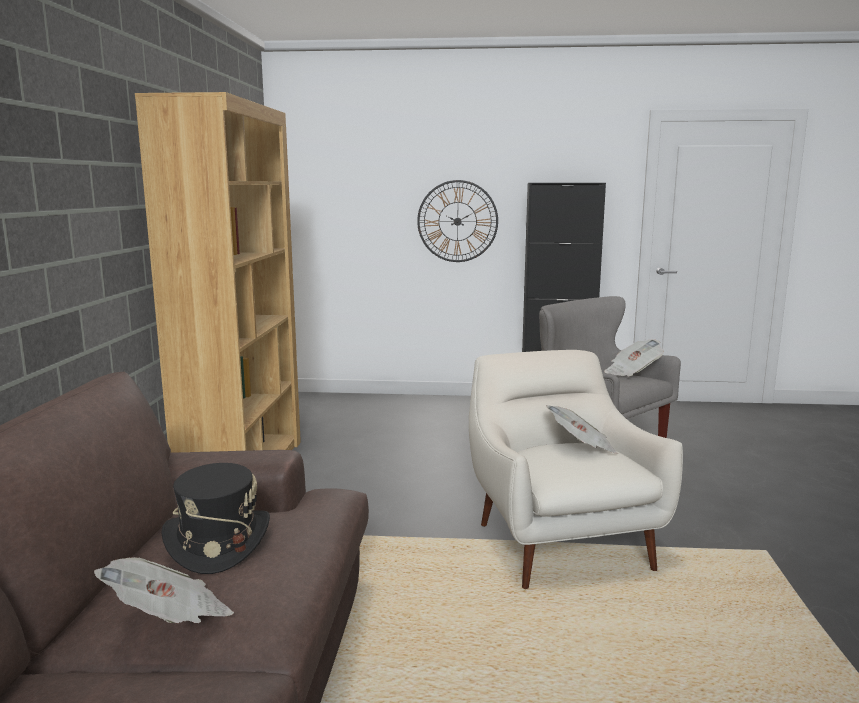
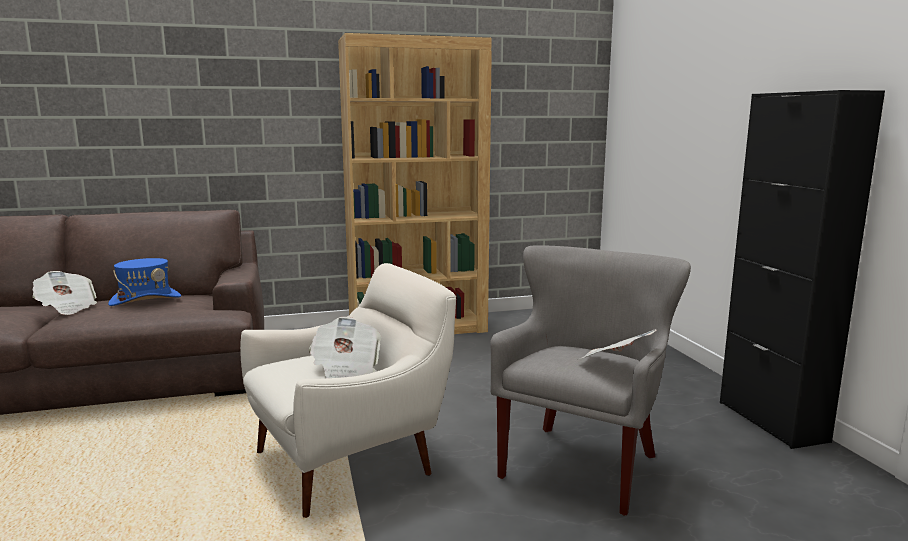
camera: 70 degrees right, 0 degrees up
black hat [162,463,270,574] -> blue hat [108,258,181,306]
wall clock [417,180,498,262] -> none

